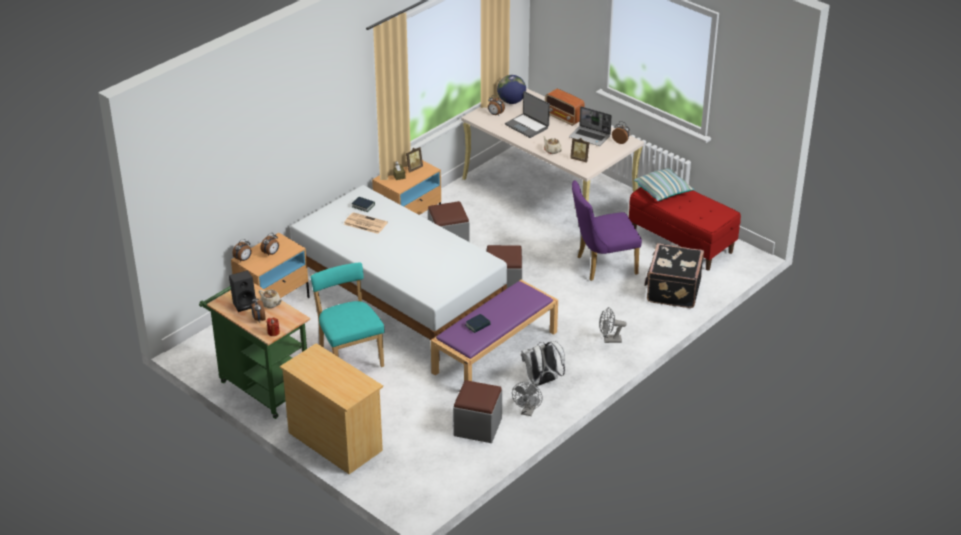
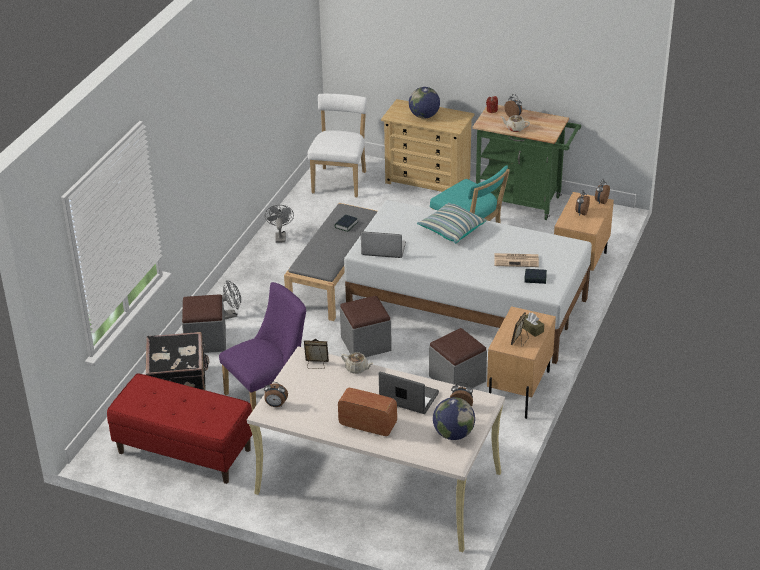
camera: 160 degrees right, 0 degrees up
black speaker [229,270,255,312] -> none
purple bench [431,280,558,381] -> grey bench [284,203,378,321]
grey ottoman [453,380,502,443] -> grey ottoman moved to [182,294,226,353]
white backpack [521,340,565,386] -> none
laptop [569,106,612,146] -> laptop moved to [361,231,406,258]
pillow [634,168,694,201] -> pillow moved to [417,202,487,243]
none -> white chair [308,94,367,197]
none -> globe [409,87,440,119]

